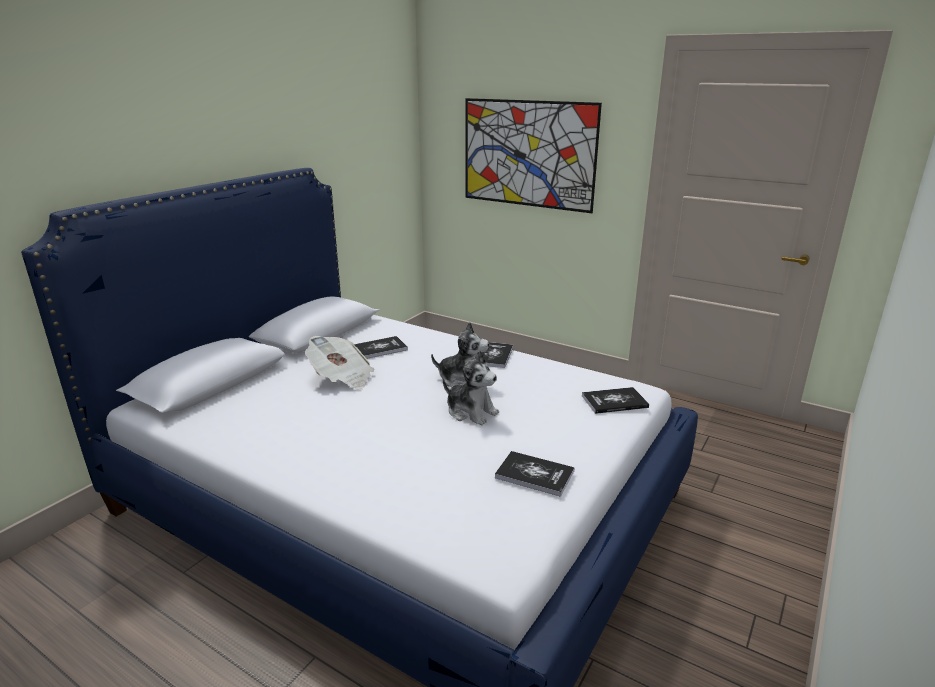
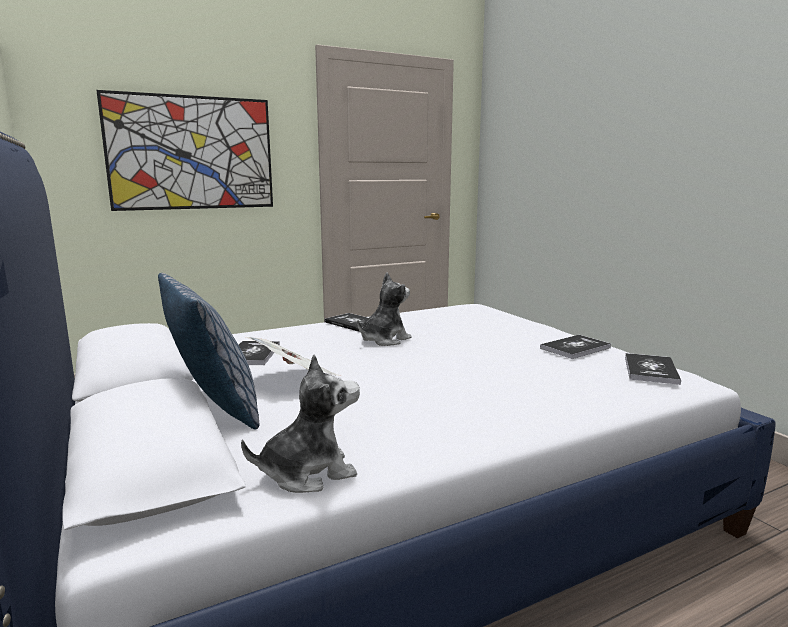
camera: 60 degrees left, 10 degrees down
plush toy [443,350,499,425] -> plush toy moved to [241,355,360,493]
book [582,387,649,414] -> book moved to [625,353,681,385]
none -> pillow [158,273,259,429]

